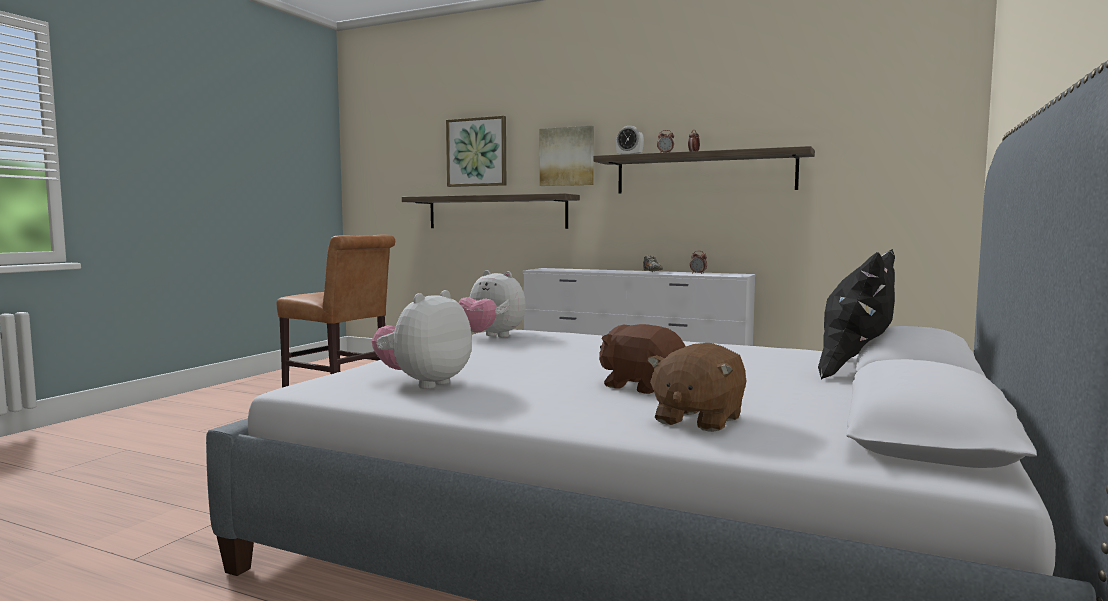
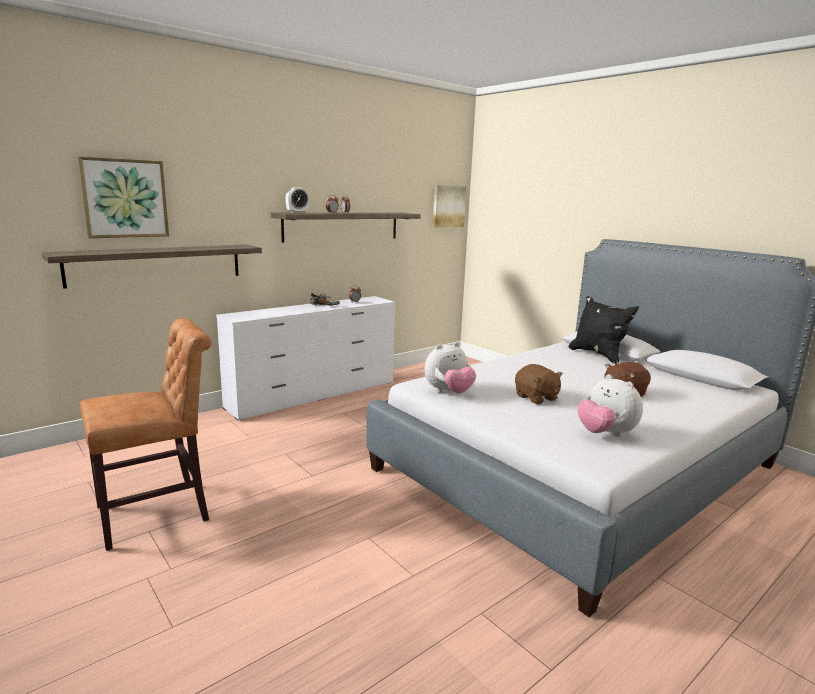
camera: 65 degrees left, 10 degrees up
picture [540,126,594,186] -> picture moved to [433,185,466,228]
brown plush toy [647,343,747,432] -> brown plush toy moved to [515,364,563,405]

